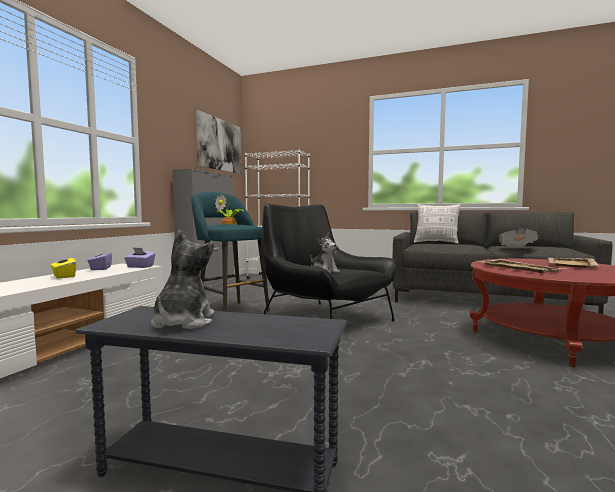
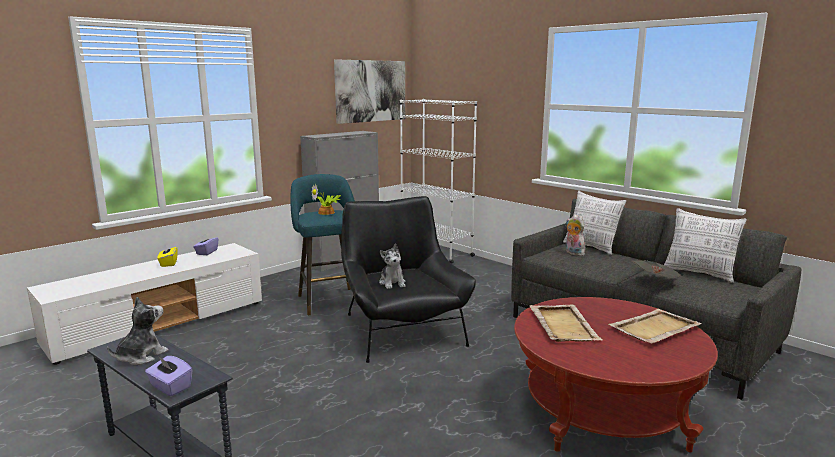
camera: 25 degrees right, 10 degrees up
purple tissue box [124,247,155,268] -> purple tissue box moved to [145,356,192,396]
none -> plush toy [566,214,585,256]
none -> pillow [664,208,747,283]

